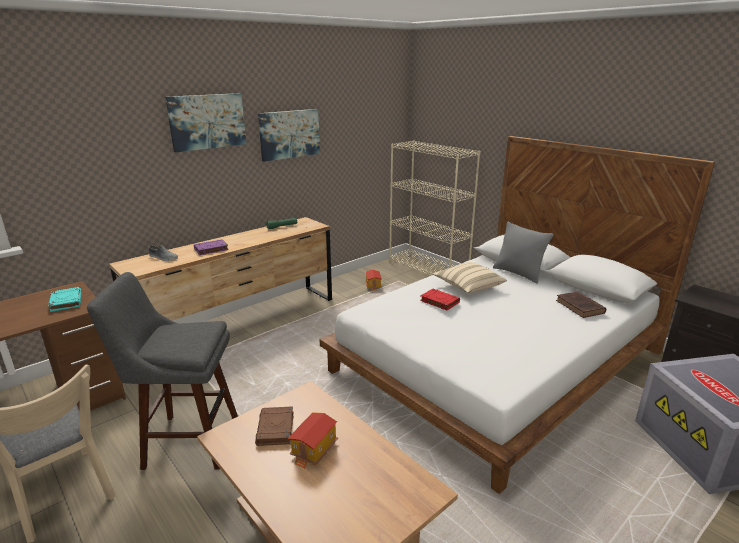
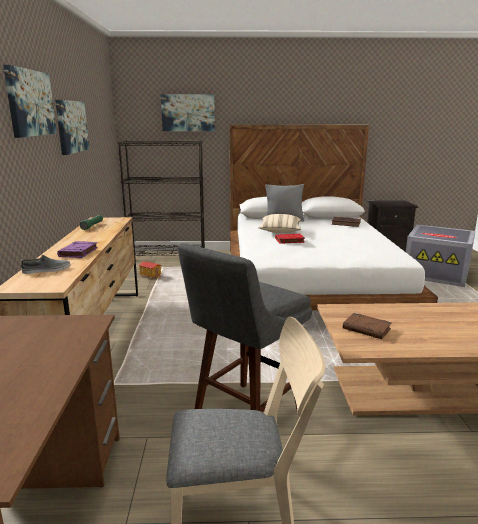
camera: 50 degrees left, 5 degrees down
turquoise book [48,287,82,312] -> none
toy house [288,412,338,469] -> none
beige bookcase [389,140,481,276] -> black bookcase [118,140,205,256]
none -> picture [161,94,215,131]

